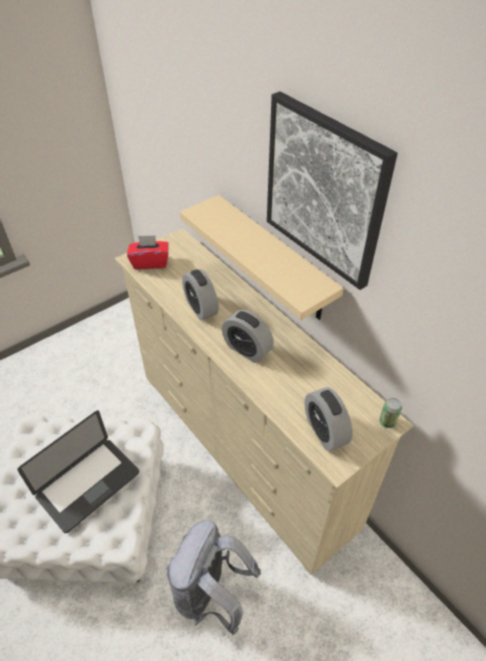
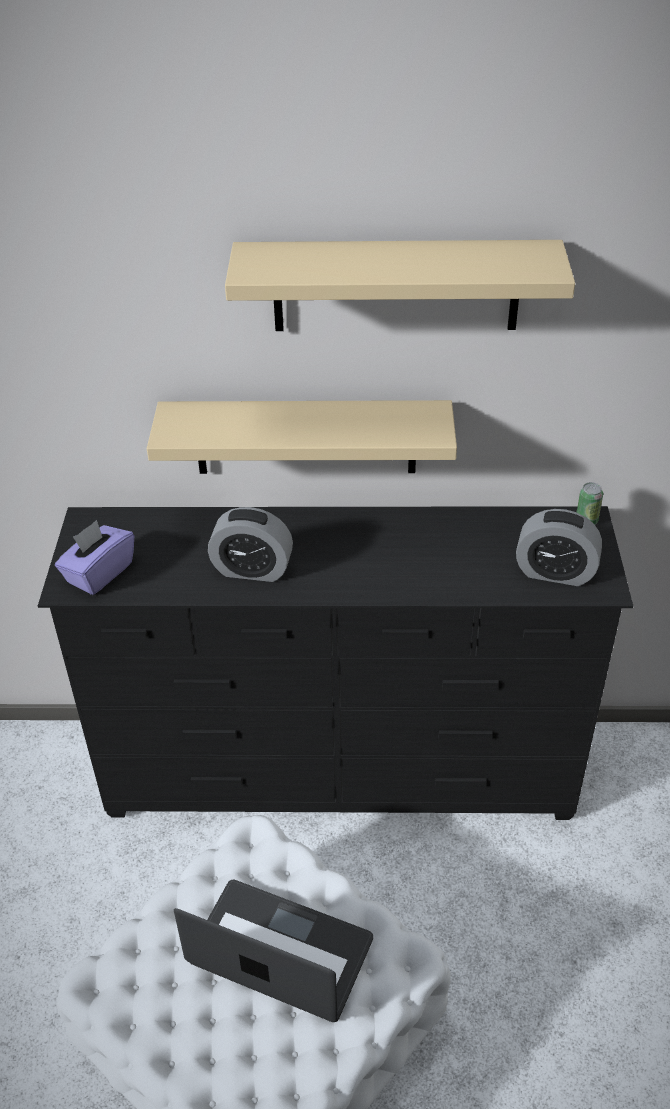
camera: 50 degrees left, 5 degrees down
laptop [17,410,139,533] -> laptop turned 60 degrees counterclockwise [174,880,373,1022]
beige dresser [115,228,414,575] -> black dresser [38,506,634,820]
red tissue box [127,235,169,270] -> purple tissue box [55,520,134,595]
grey backpack [167,520,261,635] -> none
alarm clock [222,310,274,363] -> none
picture [267,91,398,290] -> beige shelf [225,240,575,331]

